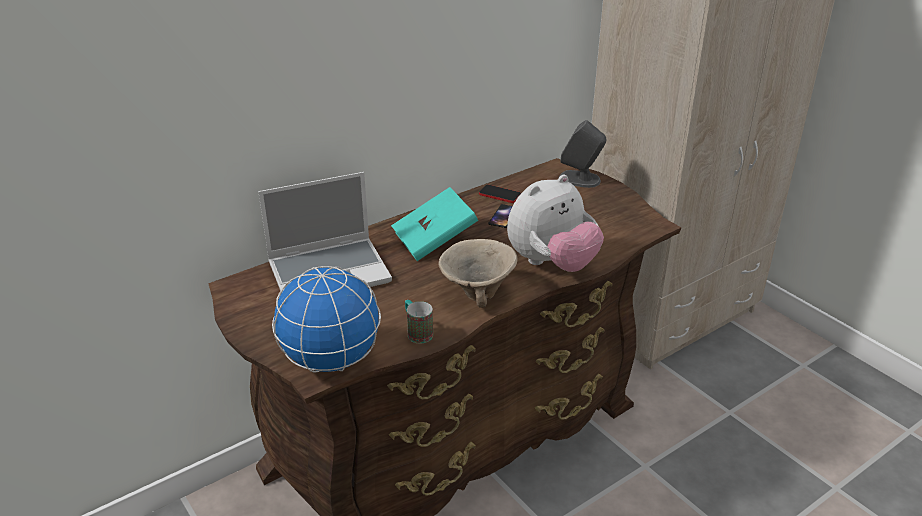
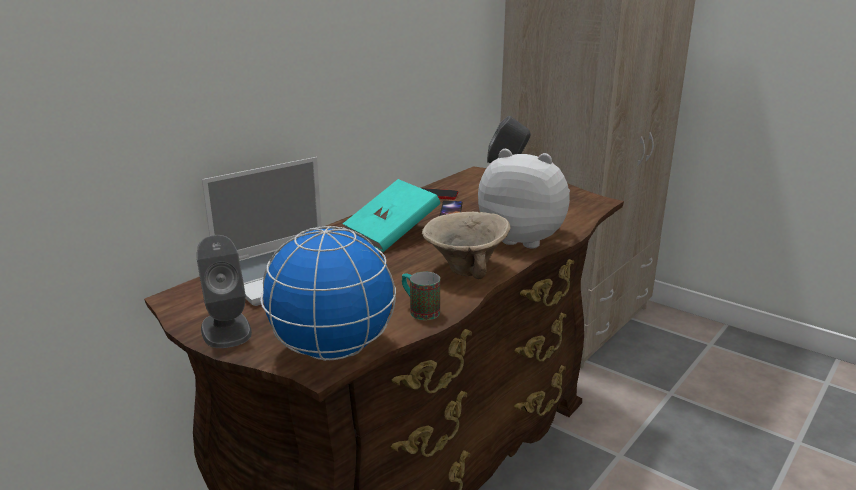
camera: 15 degrees left, 10 degrees down
plush toy [507,175,604,272] -> plush toy turned 105 degrees counterclockwise [478,149,570,248]
none -> grey speaker [197,235,252,348]

